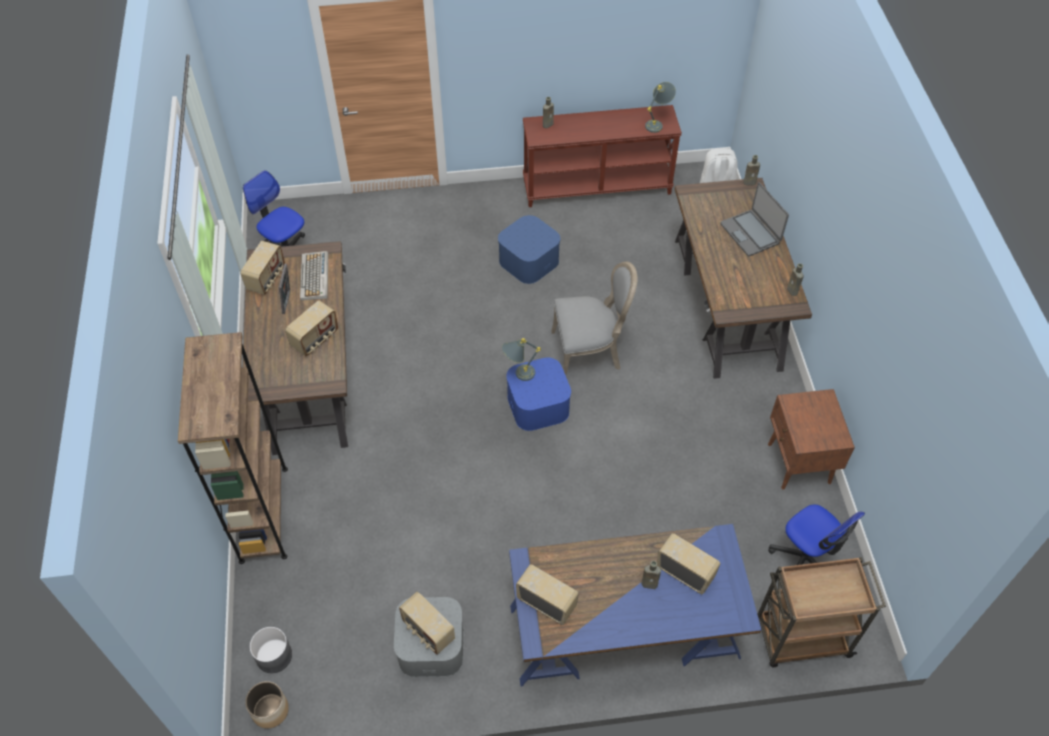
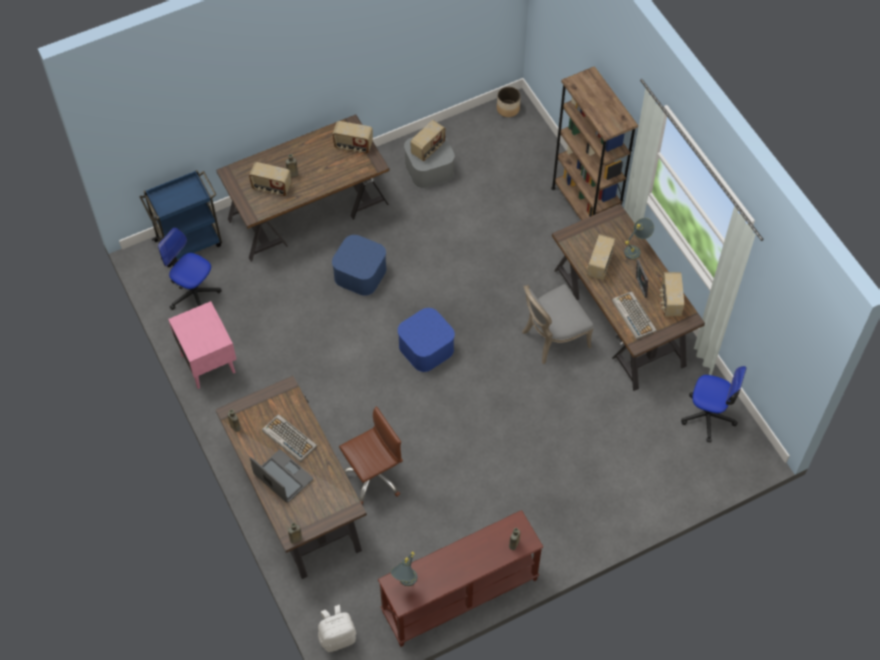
camera: 160 degrees right, 5 degrees up
grey planter [250,627,292,673] -> none
radio [399,592,455,655] -> radio turned 105 degrees clockwise [410,120,445,161]
blue storage box [498,215,560,284] -> blue storage box moved to [332,235,386,296]
grey table lamp [502,338,541,381] -> grey table lamp moved to [624,218,654,260]
blue desk [509,524,762,686] -> brown desk [216,114,390,262]
grey chair [551,261,638,375] -> grey chair moved to [522,284,594,364]
brown cart [757,557,886,667] -> blue cart [140,170,222,267]
brown nightstand [768,389,855,489] -> pink nightstand [168,301,237,389]
none -> keyboard [262,414,317,462]
none -> brown office chair [339,406,403,505]

